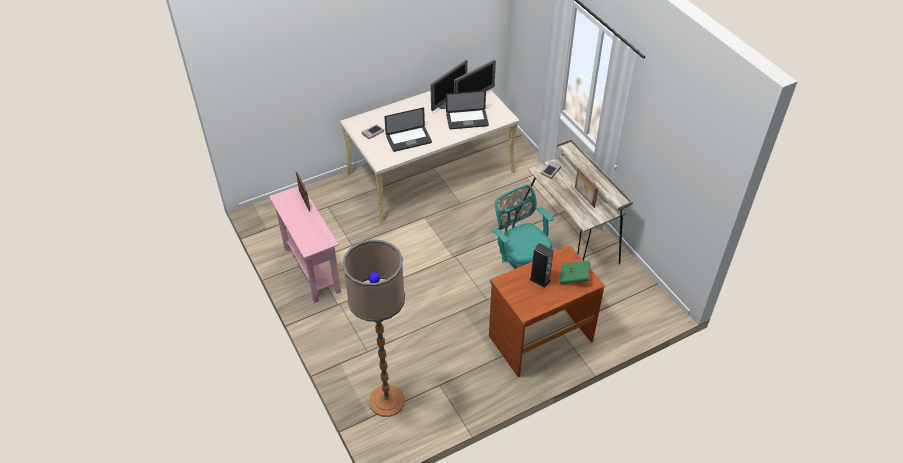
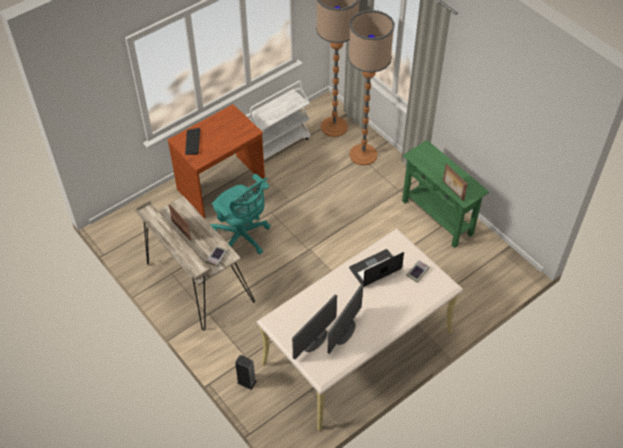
camera: 170 degrees right, 5 degrees up
pink console table [269,186,341,303] -> green console table [402,140,489,248]
laptop [446,91,489,129] -> none
speaker [529,243,554,288] -> speaker moved to [235,355,257,390]
green book [560,260,591,284] -> keyboard [185,128,200,155]
none -> white cart [245,81,310,160]
none -> floor lamp [348,10,395,165]

